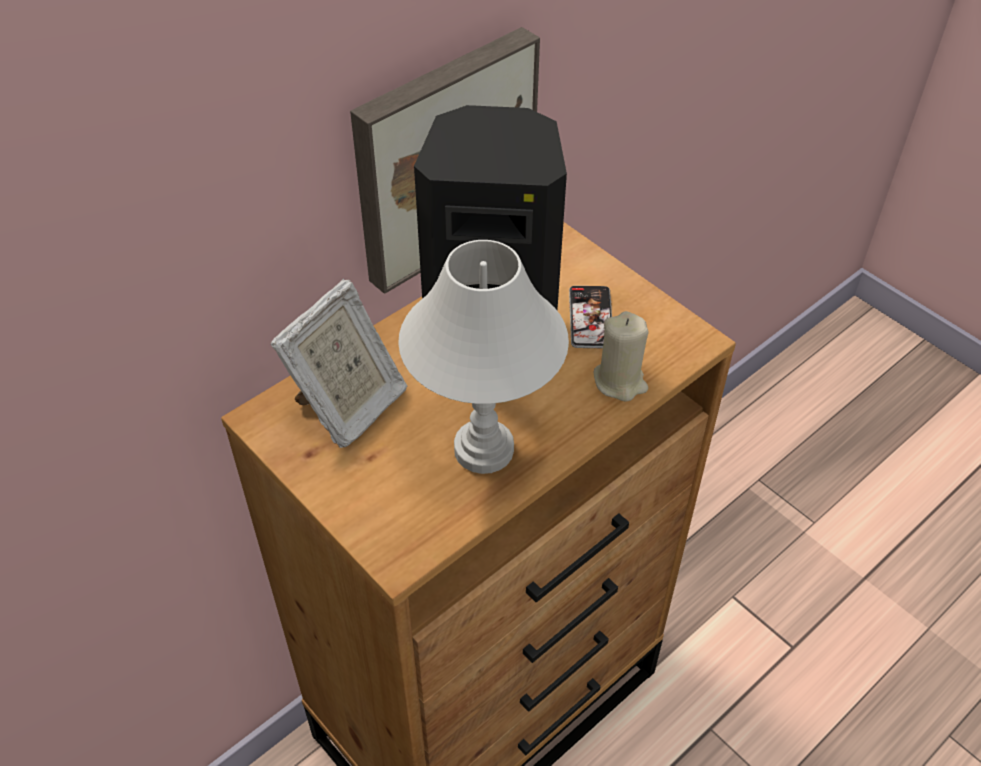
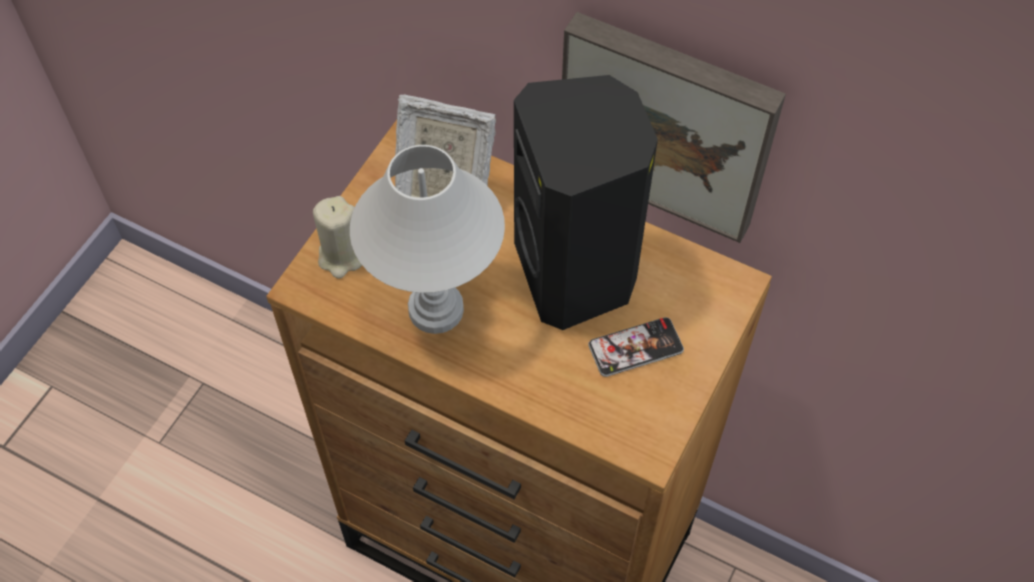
camera: 70 degrees right, 10 degrees up
beige candle [594,311,649,402] -> beige candle moved to [313,196,362,279]

